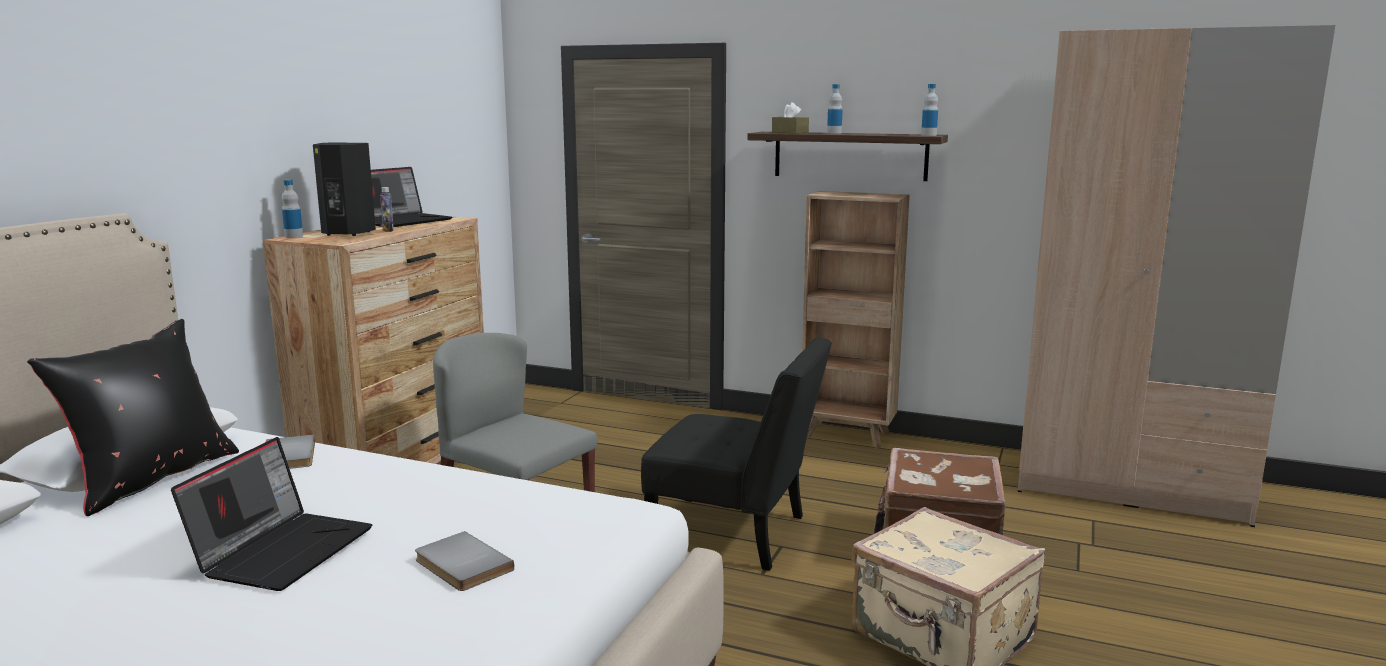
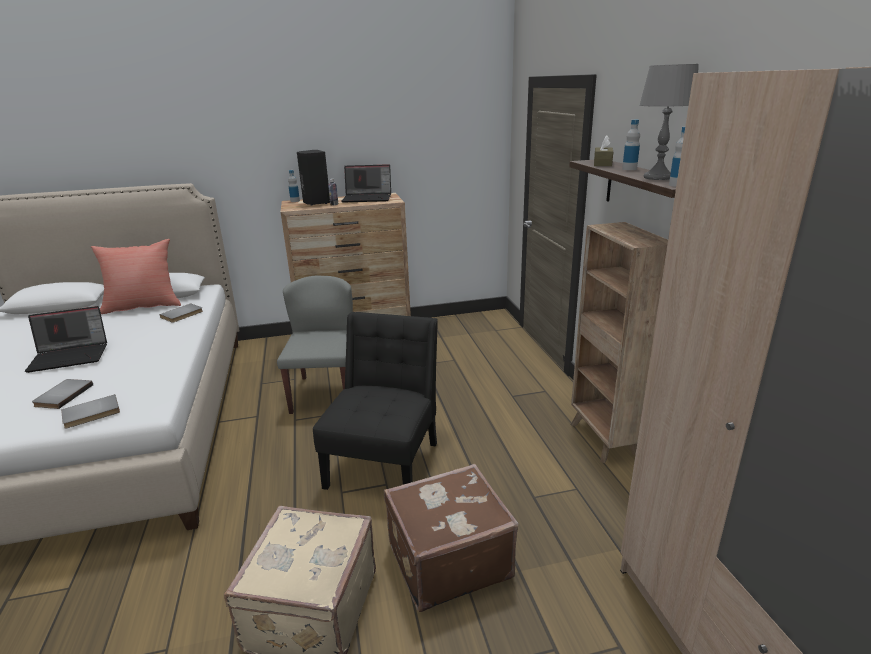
camera: 55 degrees right, 10 degrees up
black pillow [27,319,239,516] -> red pillow [91,239,181,314]
black chair [641,337,832,571] -> black chair turned 150 degrees counterclockwise [313,312,438,490]
none -> grey book [61,394,120,429]
none -> grey table lamp [639,64,699,180]

